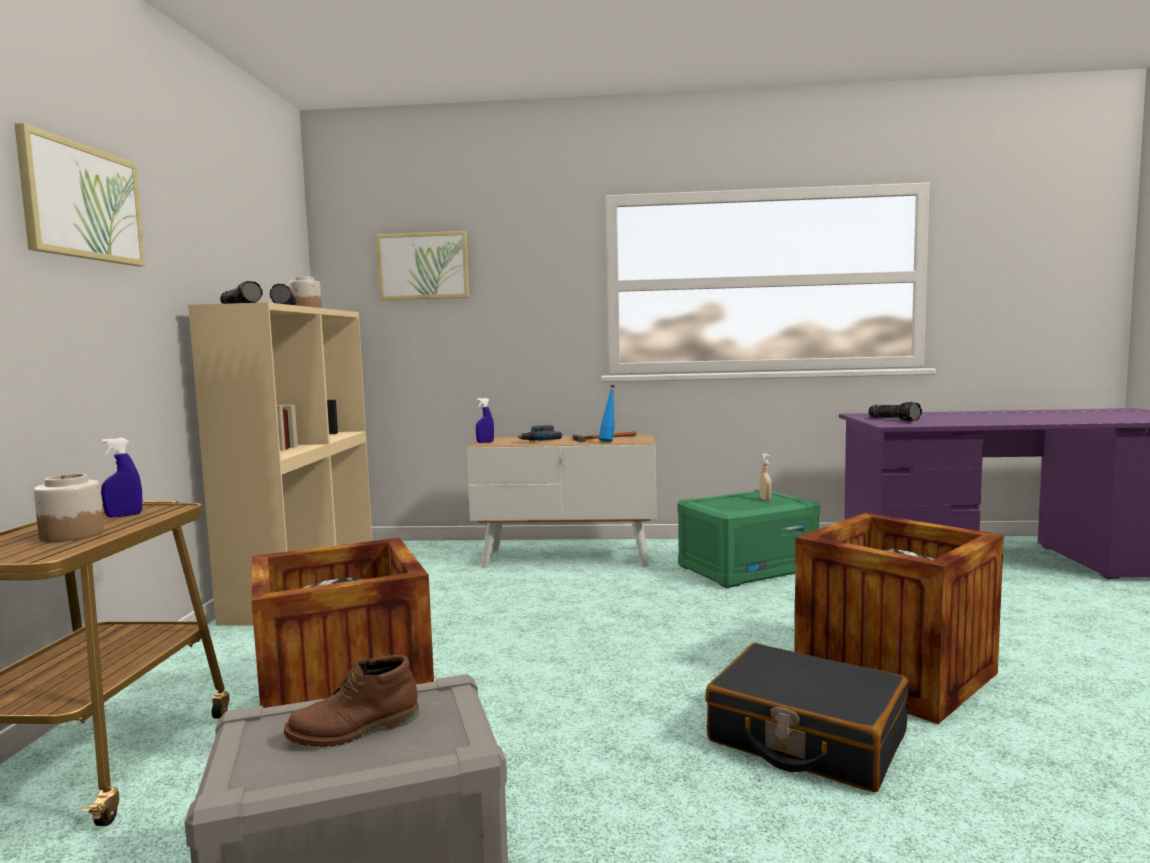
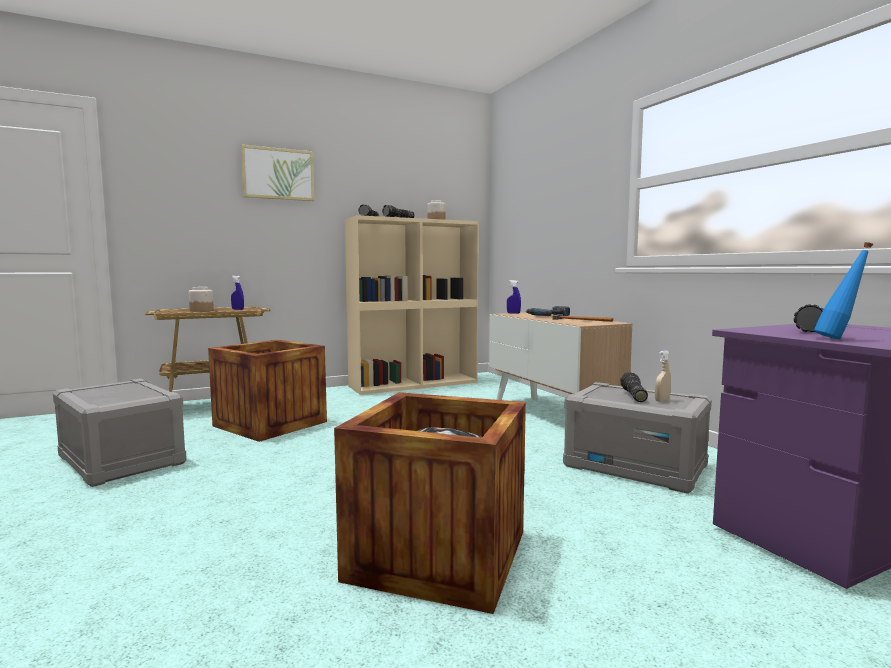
camera: 60 degrees right, 0 degrees up
brown boot [284,655,419,747] -> none
picture [376,231,469,300] -> none
blue bottle [599,385,614,442] -> blue bottle moved to [814,242,873,339]
green storage box [678,490,820,588] -> grey storage box [563,382,712,494]
black suitcase [705,643,908,792] -> none
none -> flashlight [620,372,648,402]

